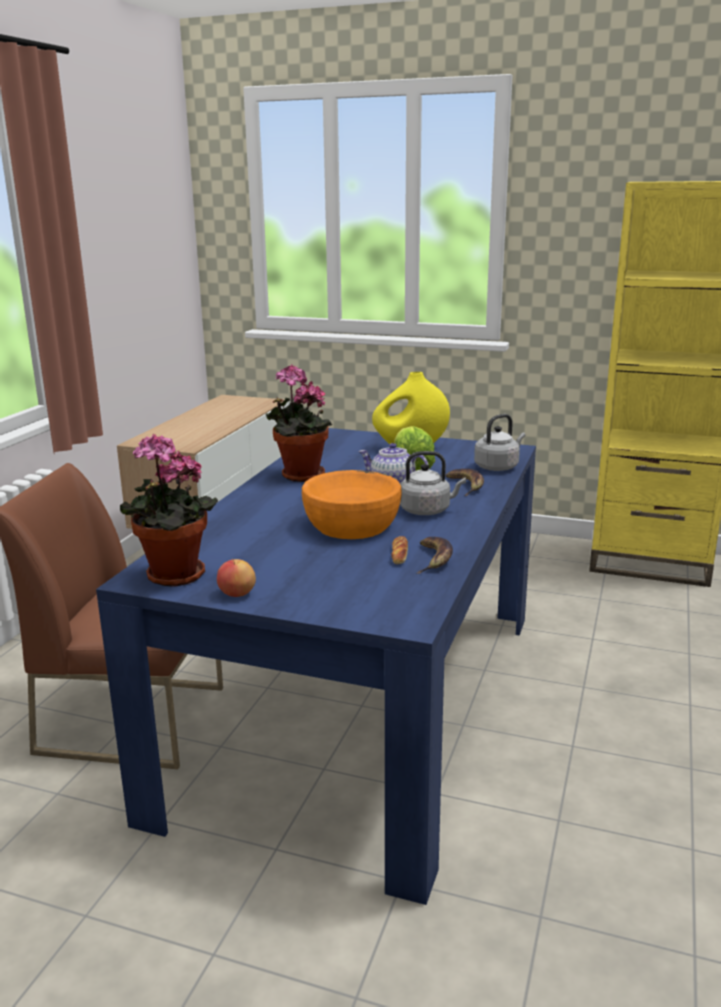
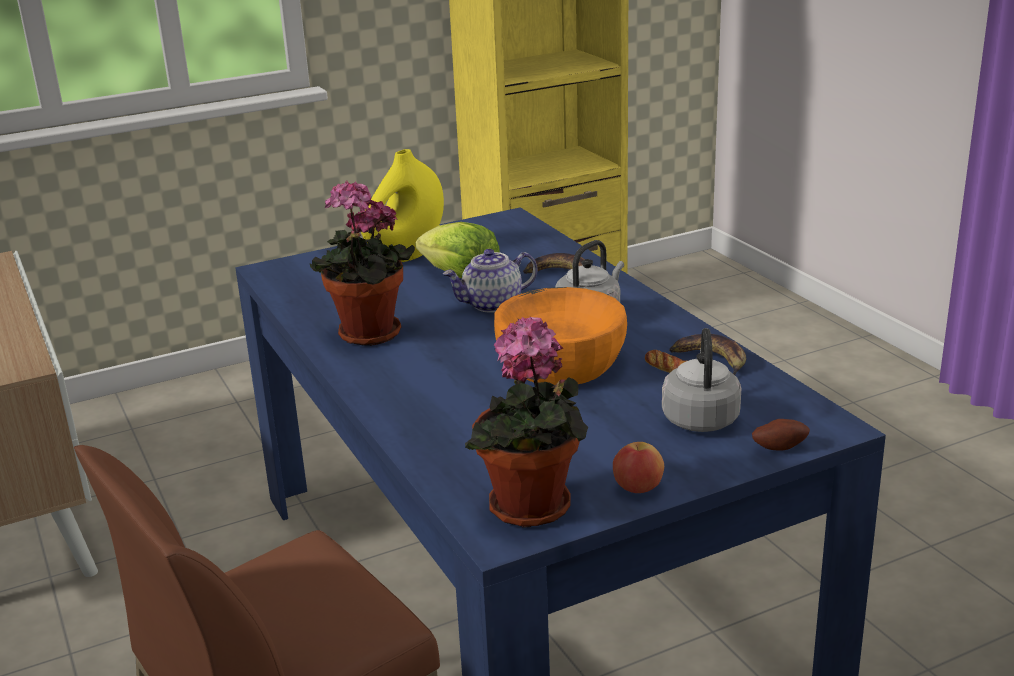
camera: 45 degrees left, 5 degrees up
grey kettle [474,414,525,471] -> grey kettle moved to [662,328,741,432]
none -> potato [752,419,810,450]

